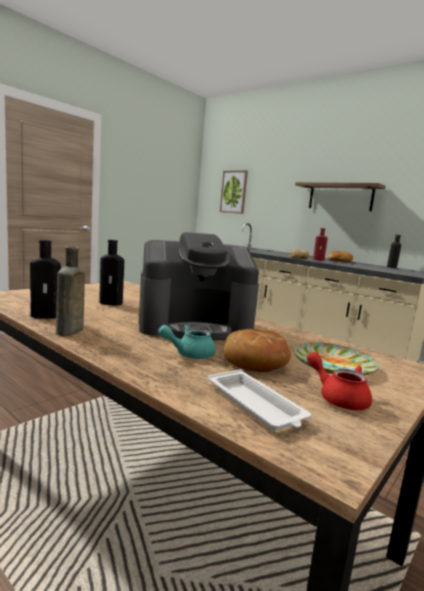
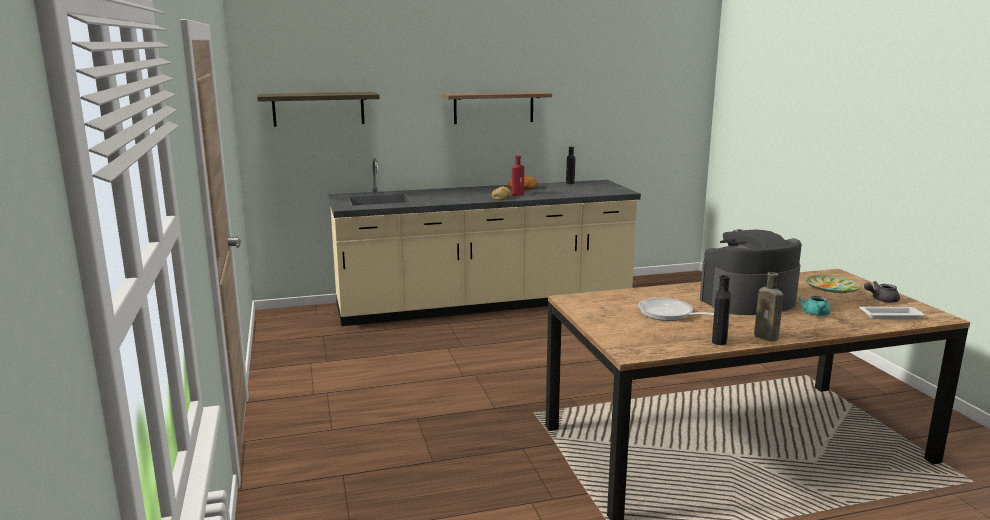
camera: 55 degrees left, 5 degrees up
black bottle [99,240,124,306] -> frying pan [638,298,714,321]
coffee machine [139,232,259,340] -> coffee machine turned 135 degrees counterclockwise [700,229,802,315]
picture [220,170,248,214] -> shelf [257,92,380,127]
bread [224,329,291,372] -> none
red teapot [307,352,372,410] -> grey teapot [864,281,900,303]

